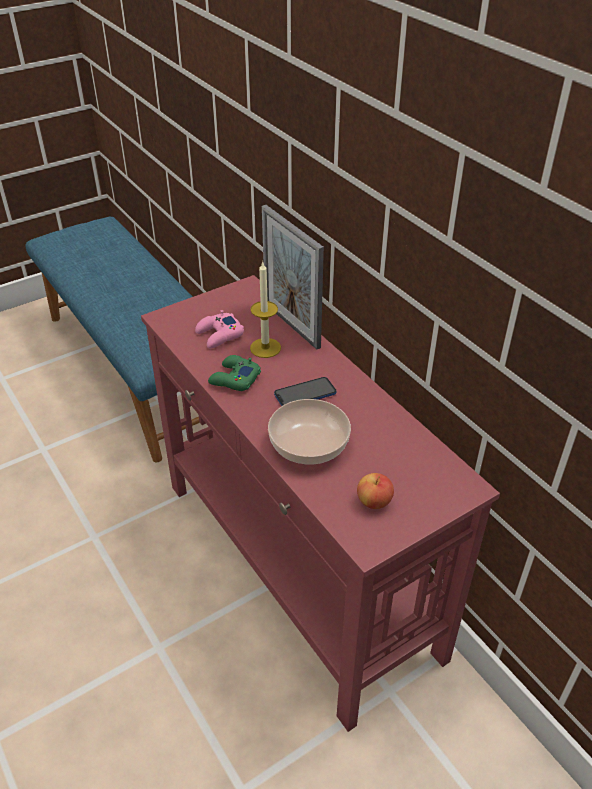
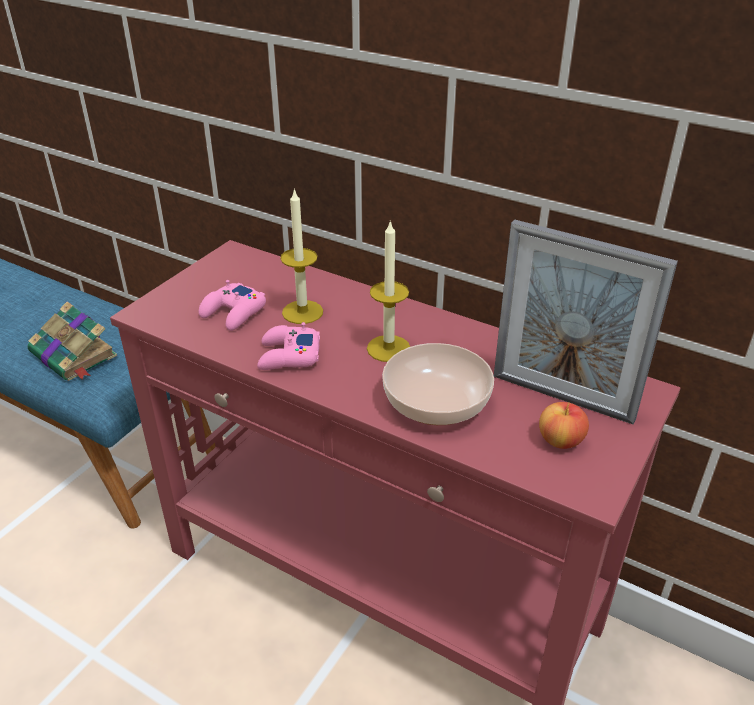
camera: 25 degrees left, 5 degrees down
green game controller [208,355,261,391] -> pink game controller [257,322,320,370]
picture frame [262,205,324,350] -> picture frame moved to [494,219,678,425]
phone [274,377,336,406] -> candle [367,221,410,362]
none -> book [28,301,117,381]

